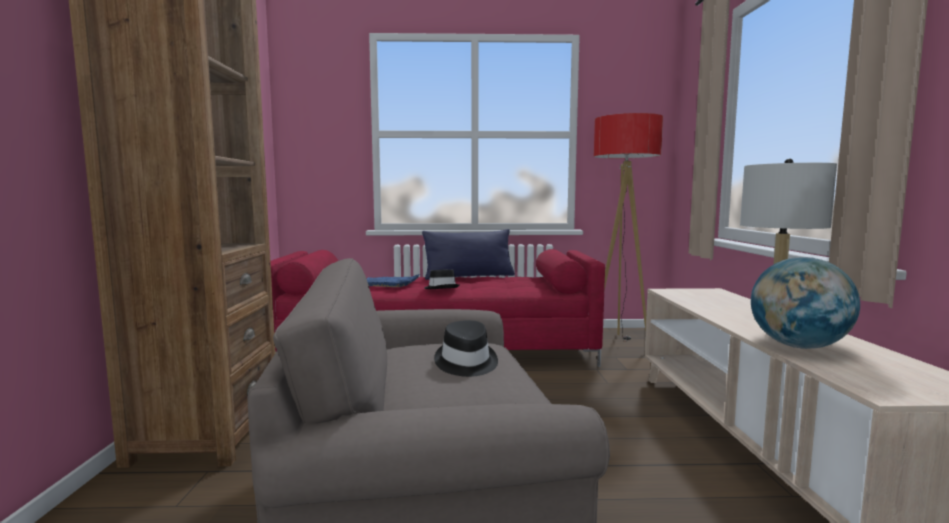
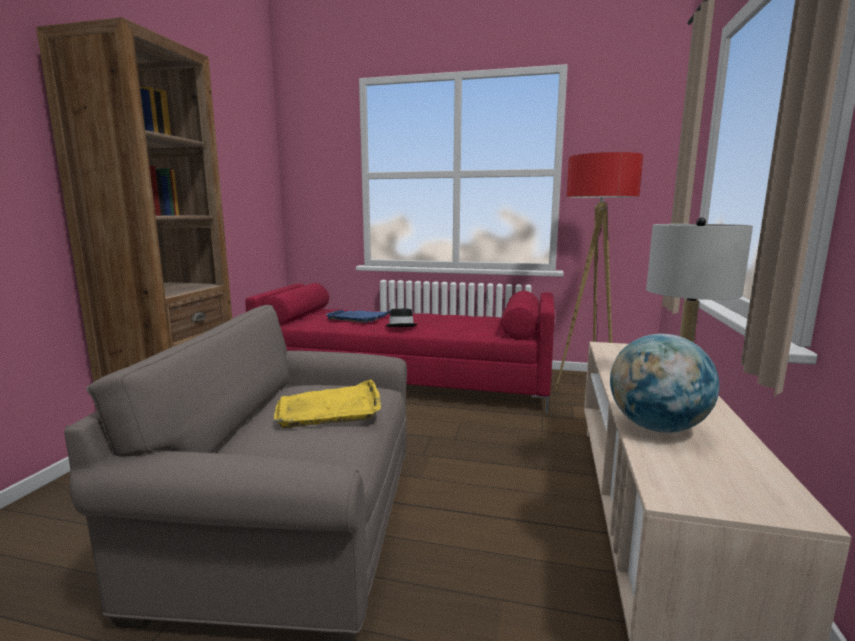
camera: 15 degrees right, 5 degrees up
blue pillow [422,229,515,280] -> none
black hat [434,320,498,377] -> yellow tray [274,379,381,428]

